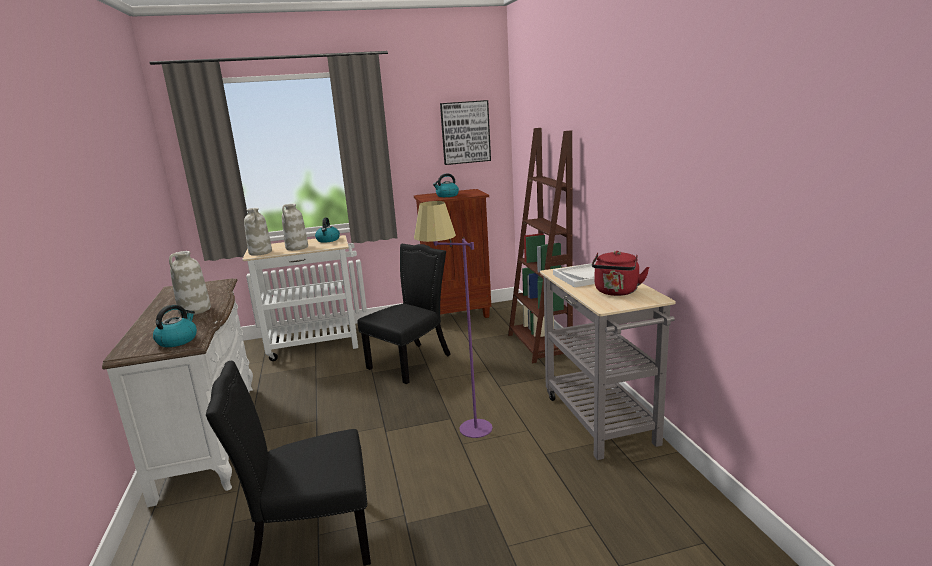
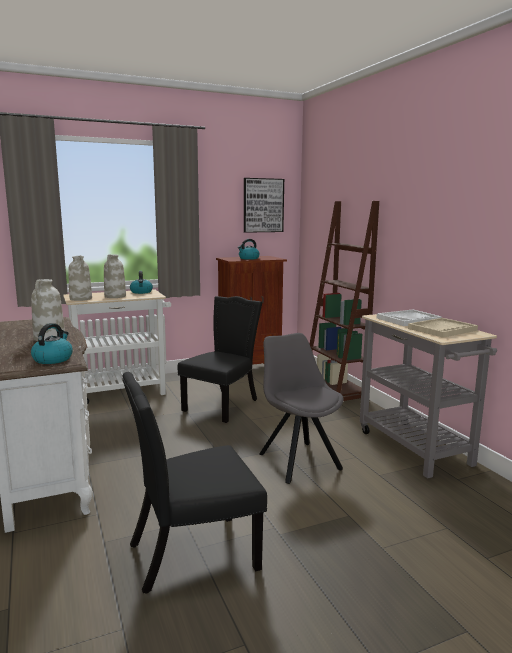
camera: 10 degrees left, 5 degrees down
purple floor lamp [414,201,493,438] -> grey chair [259,333,344,484]
red kettle [592,251,650,296] -> beige tray [408,318,478,338]

